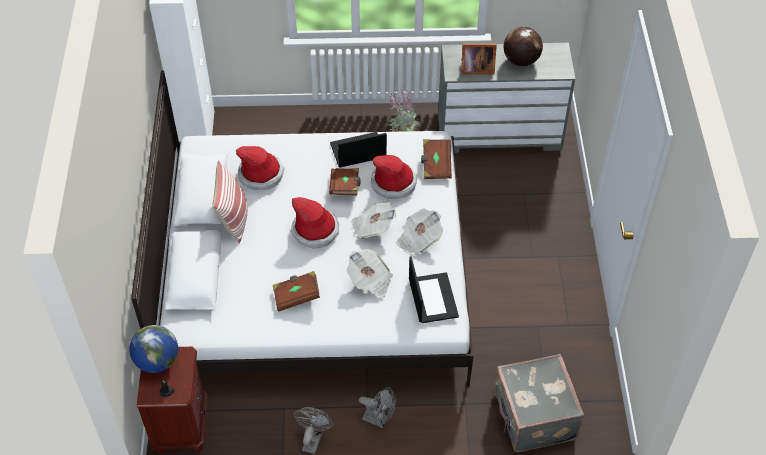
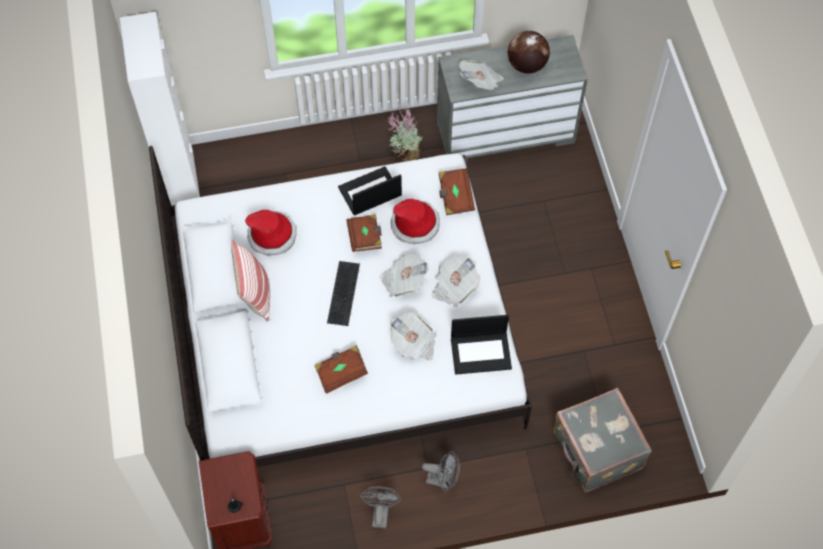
camera: 10 degrees left, 10 degrees up
globe [129,325,178,373] -> none
hat [291,197,339,249] -> keyboard [327,261,360,326]
laptop [409,256,459,323] -> laptop turned 105 degrees clockwise [451,315,512,375]
picture frame [461,43,497,75] -> newspaper [459,60,504,90]

